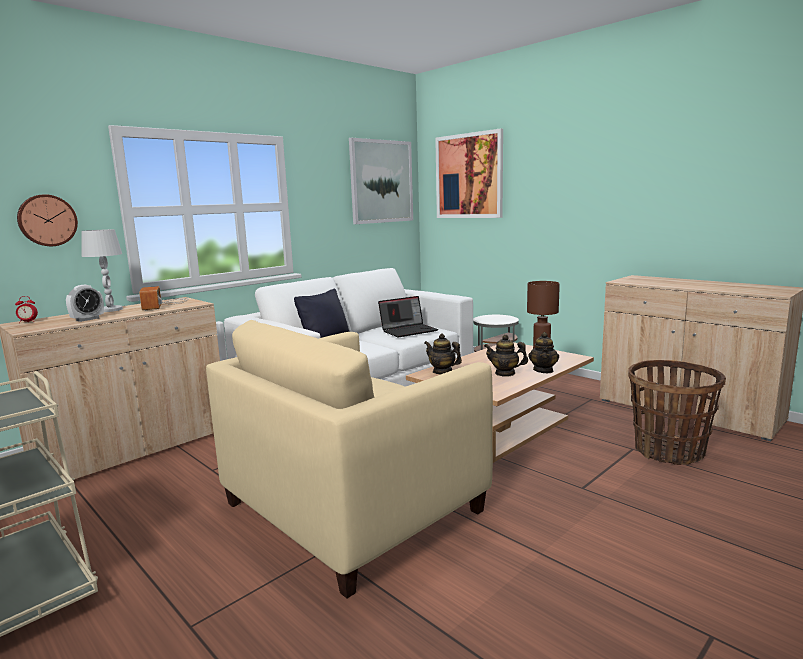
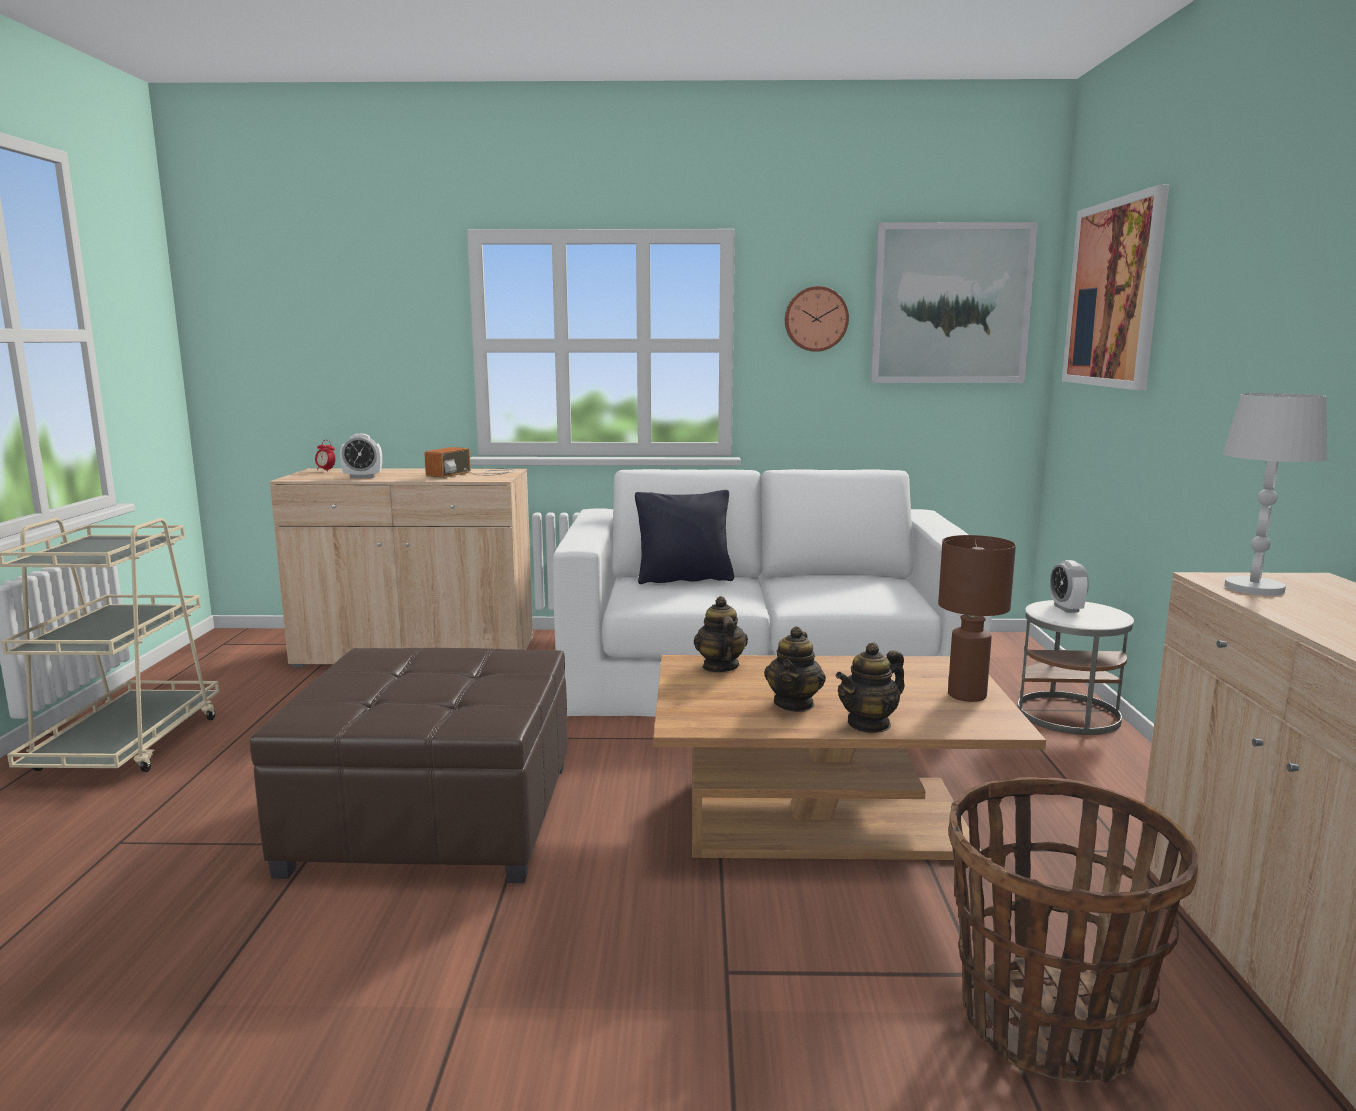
camera: 45 degrees right, 0 degrees up
wall clock [17,194,78,246] -> wall clock moved to [785,286,849,352]
white table lamp [82,229,123,312] -> white table lamp moved to [1223,393,1327,596]
beige armchair [206,320,493,599] -> brown ottoman [250,648,568,883]
laptop [378,296,438,337] -> none
teapot [484,335,528,377] -> teapot turned 135 degrees counterclockwise [764,626,826,712]
none -> alarm clock [1050,560,1089,613]

